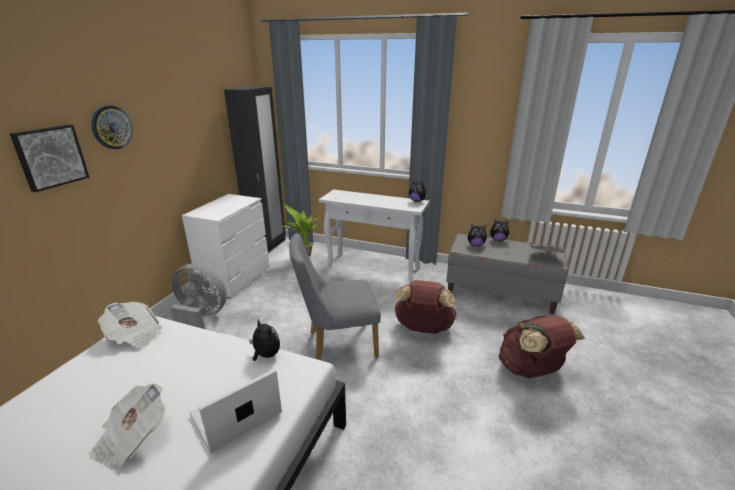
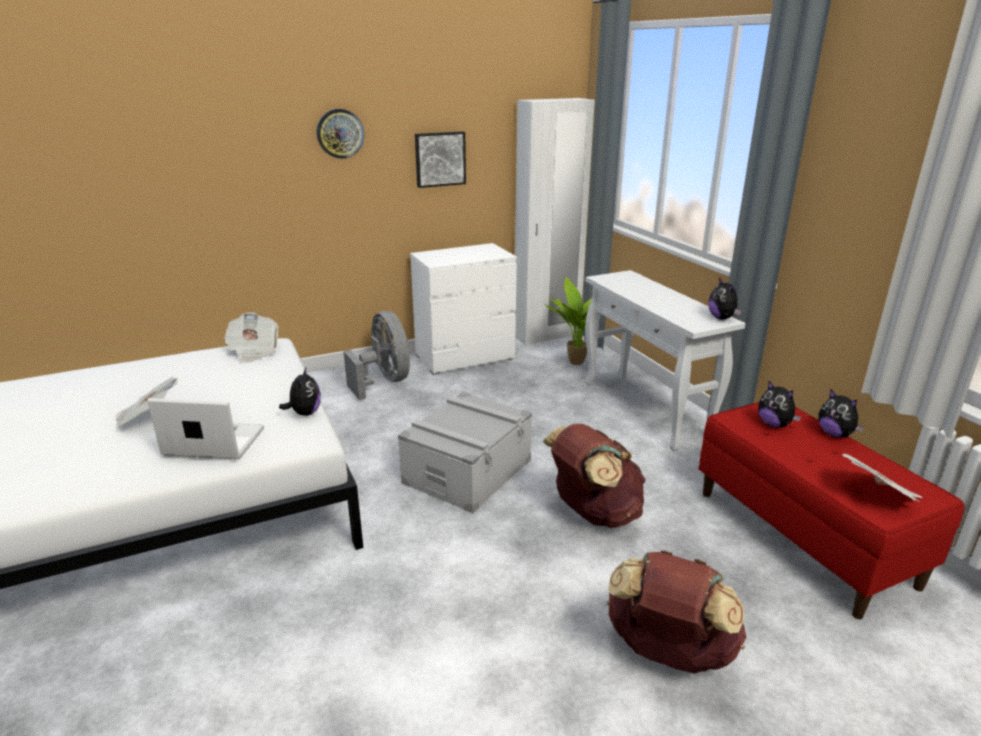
camera: 45 degrees right, 0 degrees up
picture [10,125,89,192] -> picture moved to [415,131,466,188]
black wardrobe [224,86,286,252] -> white wardrobe [515,98,595,345]
grey chair [289,233,381,360] -> grey storage box [398,392,532,514]
grey bench [446,233,568,315] -> red bench [699,402,965,619]

